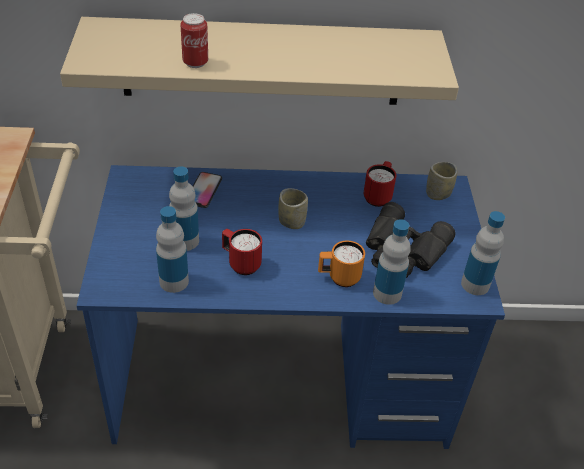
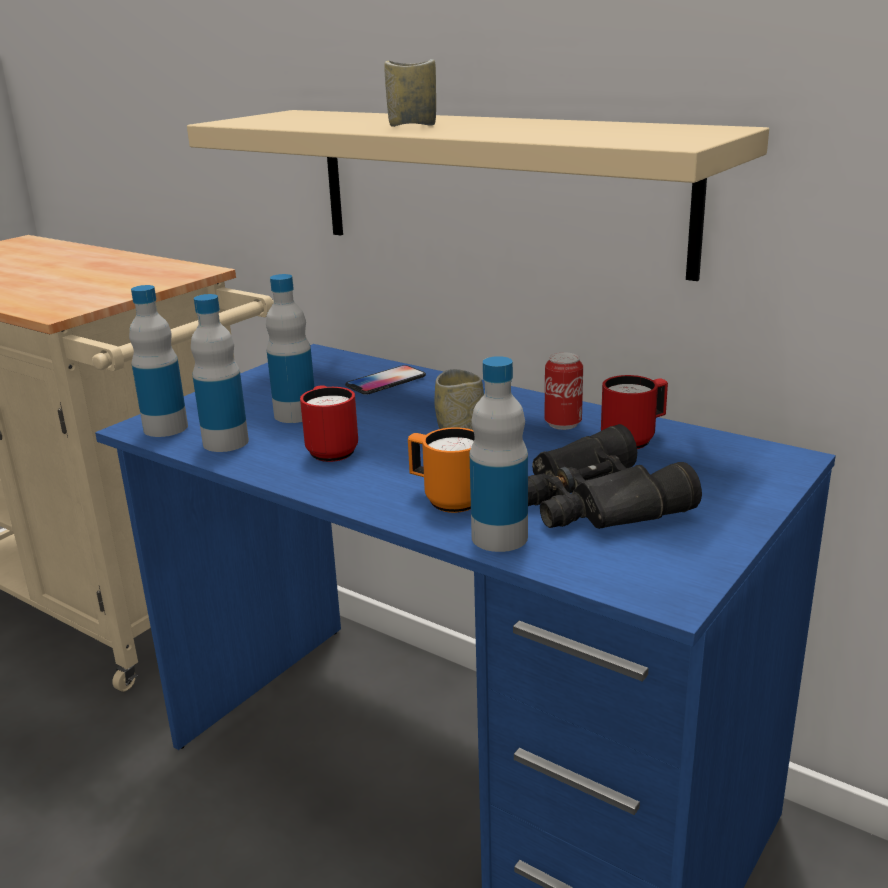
camera: 40 degrees right, 20 degrees down
can [181,13,208,68] -> can moved to [544,352,583,430]
cup [426,162,457,200] -> cup moved to [384,59,436,127]
bottle [461,211,505,295] -> bottle moved to [129,285,188,437]

